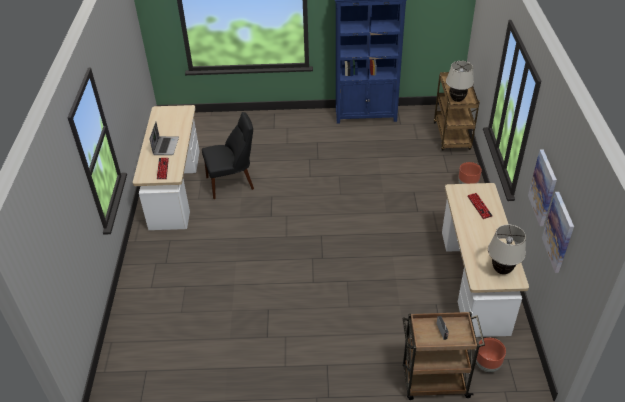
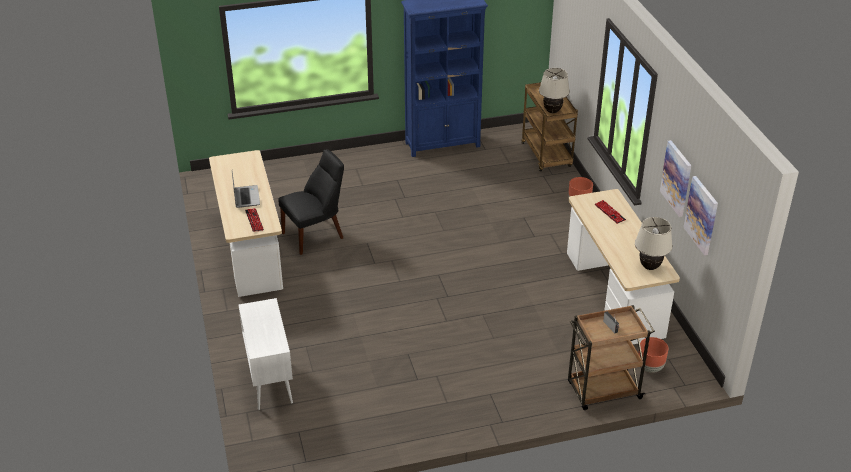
camera: 15 degrees left, 5 degrees down
none -> white cabinet [239,298,293,410]

